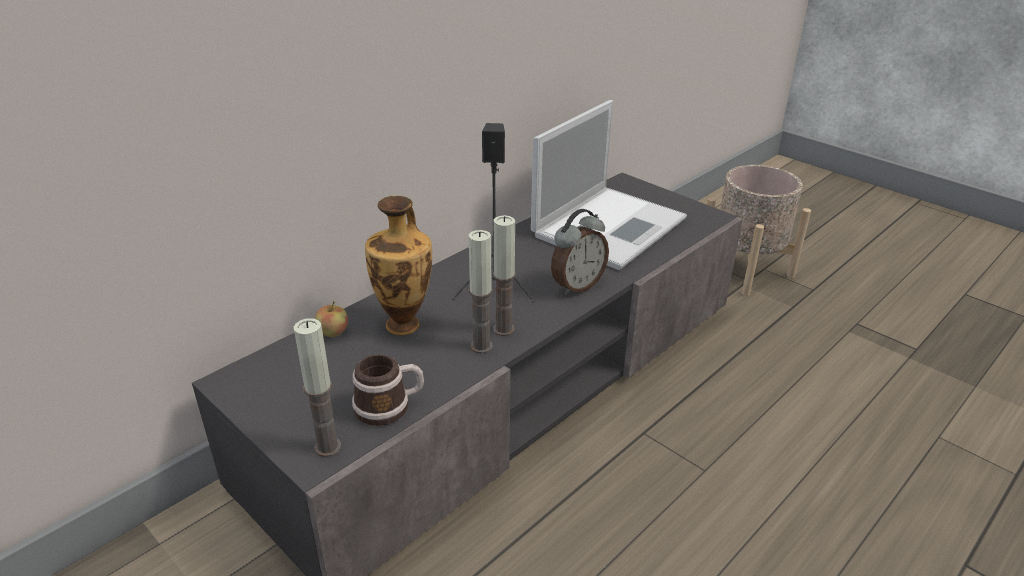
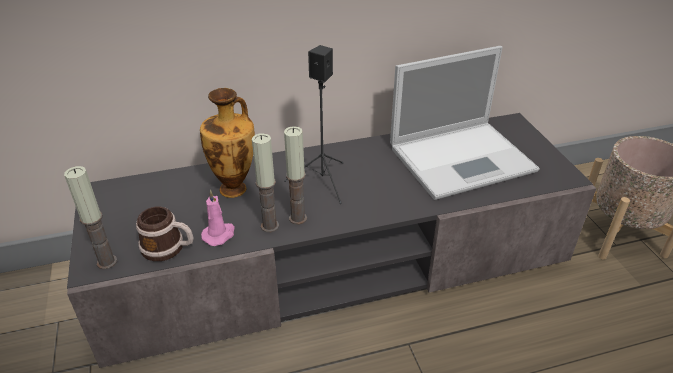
camera: 30 degrees right, 5 degrees up
apple [315,301,348,337] -> none
alarm clock [551,209,609,295] -> none
none -> pink candle [201,190,235,246]

